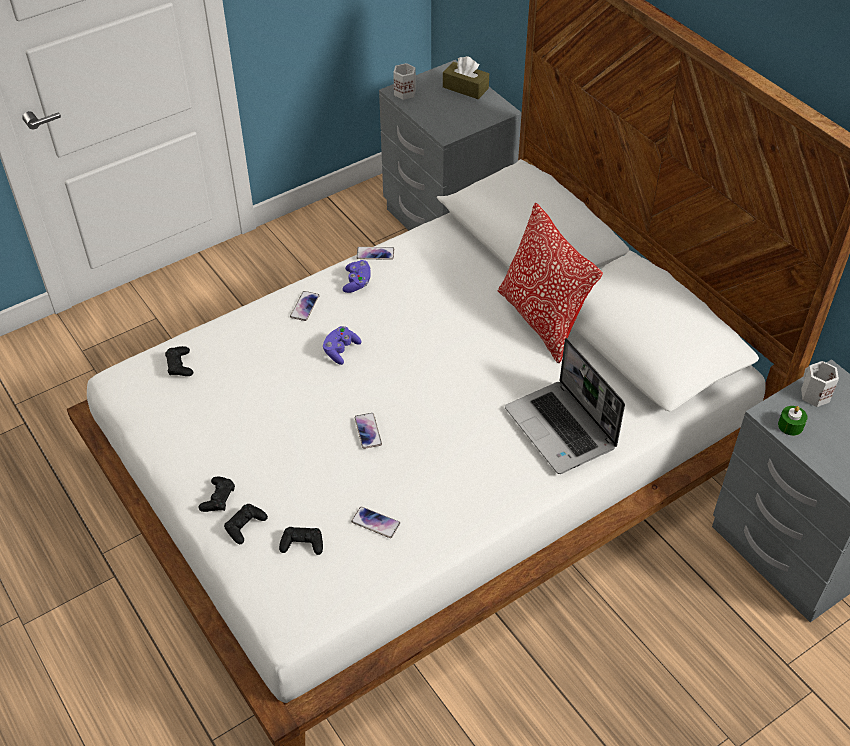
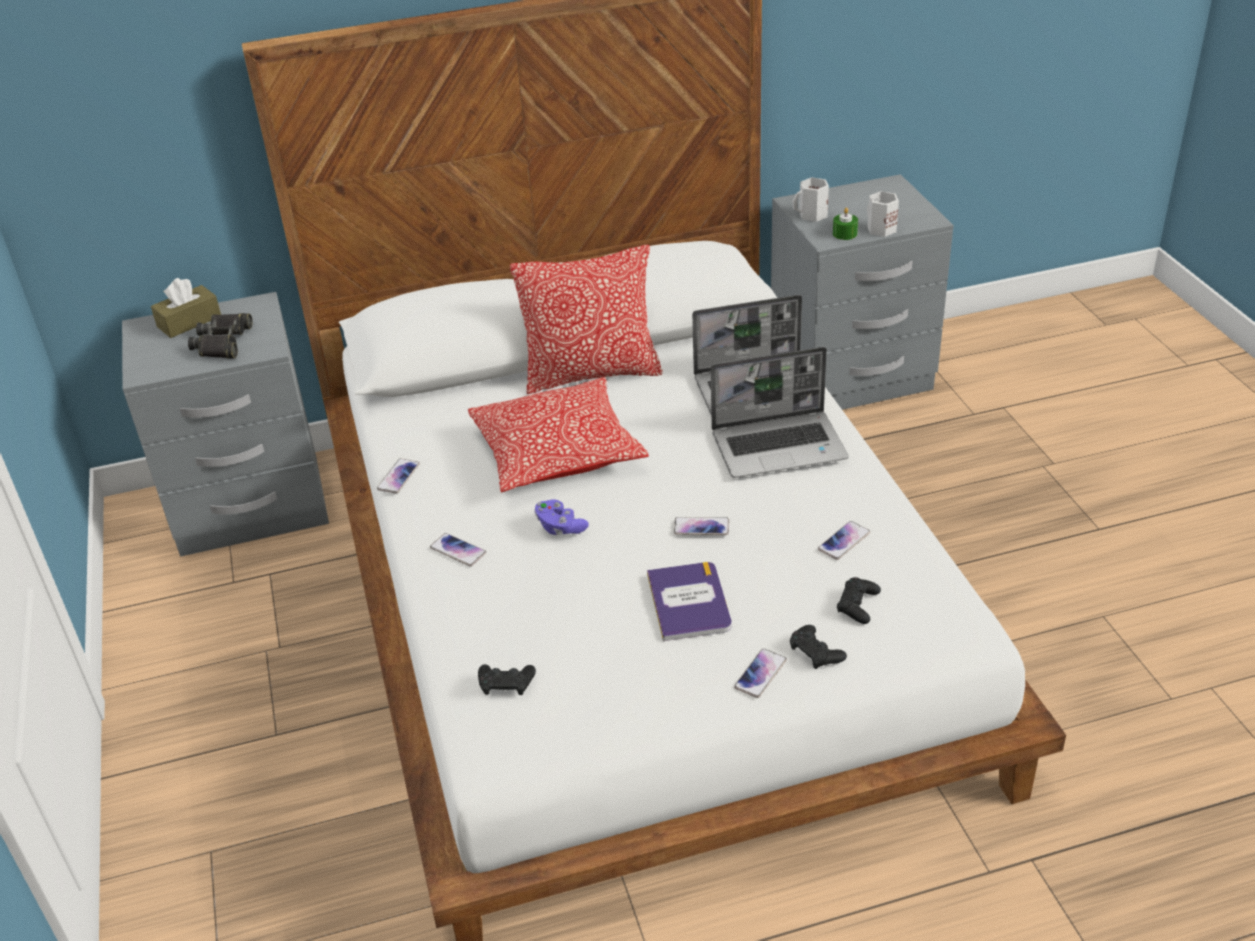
camera: 70 degrees left, 10 degrees down
black game controller [199,477,235,512] -> phone [734,649,787,698]
purple game controller [342,260,371,293] -> none
white mug [393,63,416,100] -> white mug moved to [867,191,899,237]
none -> black binoculars [188,313,253,359]
none -> pillow [468,377,649,492]
none -> book [647,562,732,641]
none -> laptop [711,347,849,478]

